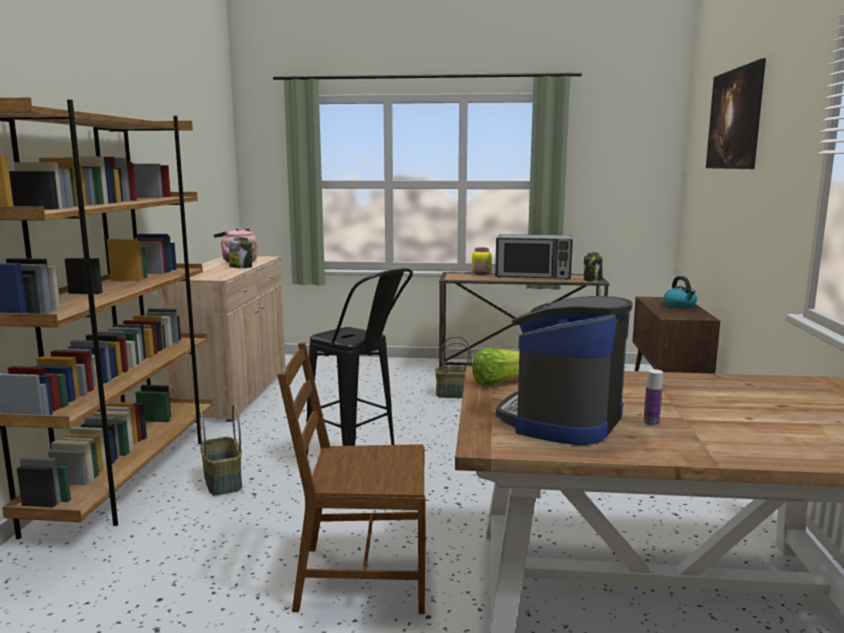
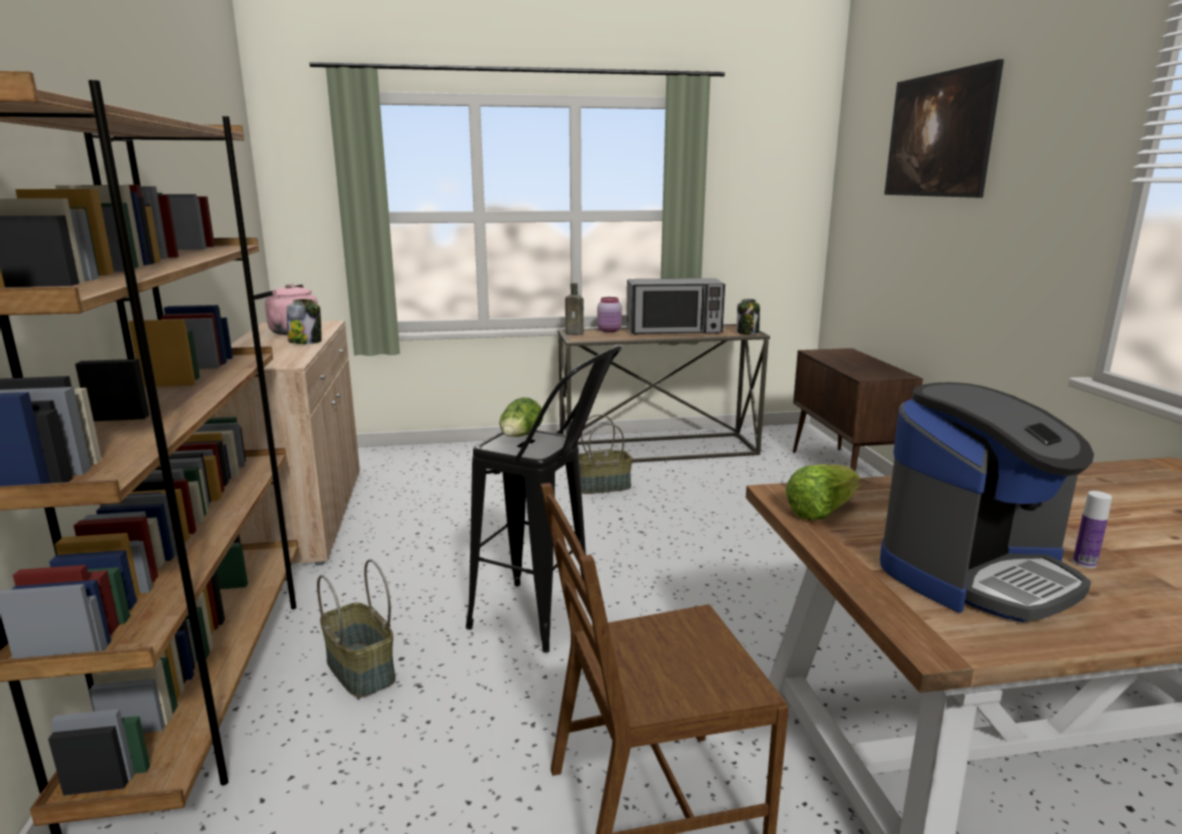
camera: 15 degrees left, 5 degrees up
yellow jar [472,248,492,275] -> pink jar [597,297,622,332]
coffee machine [496,296,633,445] -> coffee machine turned 135 degrees counterclockwise [880,382,1094,622]
kettle [664,276,697,308] -> none
none -> lettuce [499,397,543,437]
none -> brown bottle [565,283,584,335]

